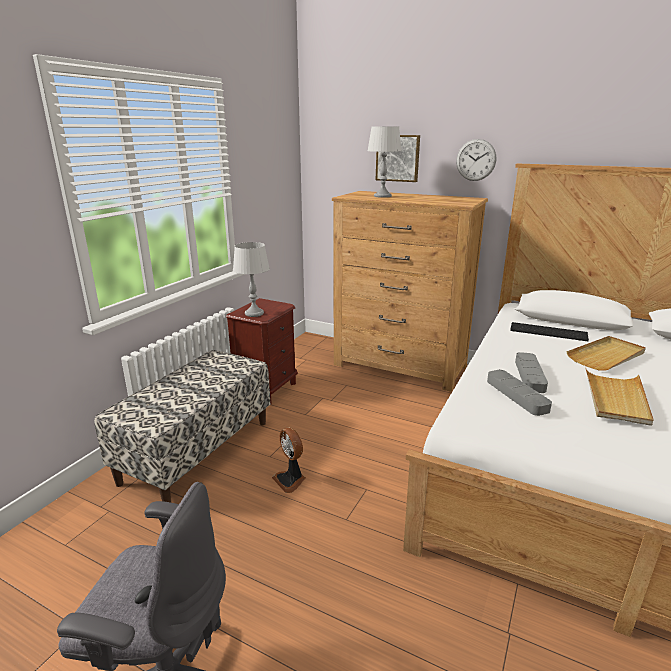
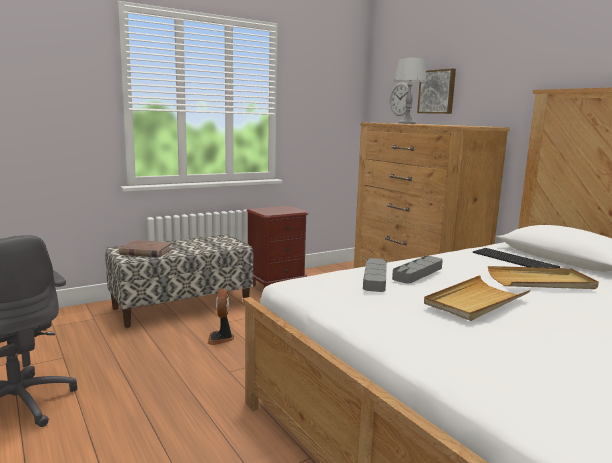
camera: 30 degrees right, 10 degrees down
grey table lamp [233,242,270,317] -> none
wall clock [456,139,496,181] -> wall clock moved to [390,82,413,116]
none -> brown book [119,240,173,257]

